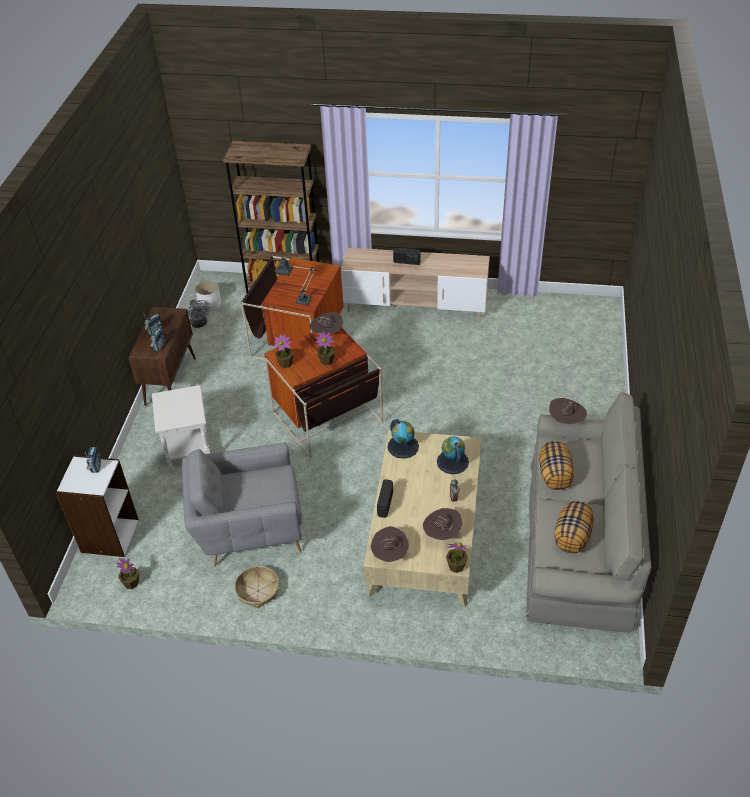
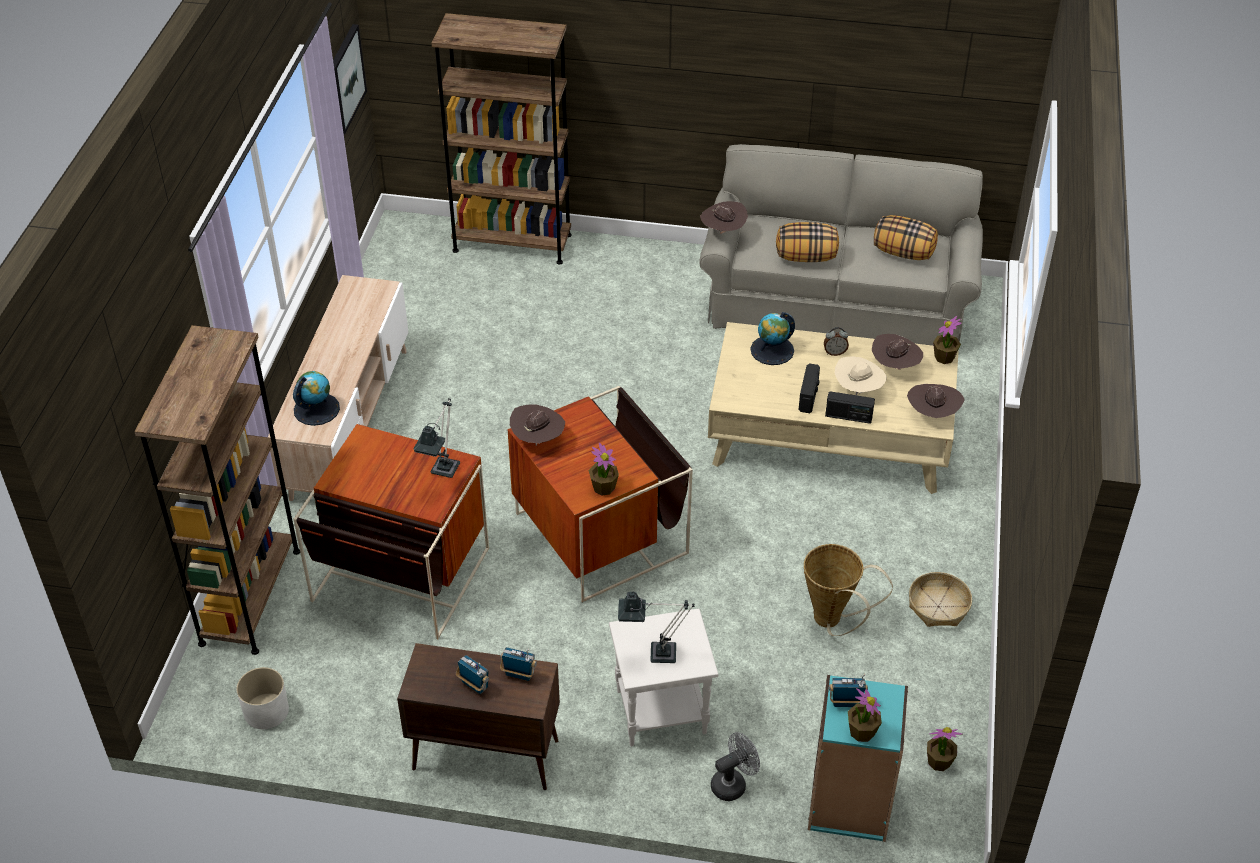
camera: 90 degrees left, 0 degrees up
white bookcase [56,455,139,557] -> turquoise bookcase [808,675,908,842]
grey armchair [182,443,302,567] -> basket [804,544,893,636]
grey fan [188,300,210,328] -> grey fan moved to [711,732,760,801]
potted plant [316,331,335,365] -> potted plant moved to [848,688,882,742]
globe [387,419,419,459] -> globe moved to [293,371,340,426]
radio [393,248,421,265] -> radio moved to [799,363,820,413]
none -> picture [333,24,367,135]
none -> brown bookcase [432,13,572,265]
none -> table lamp [618,592,694,663]
none -> beige hat [835,356,887,395]

